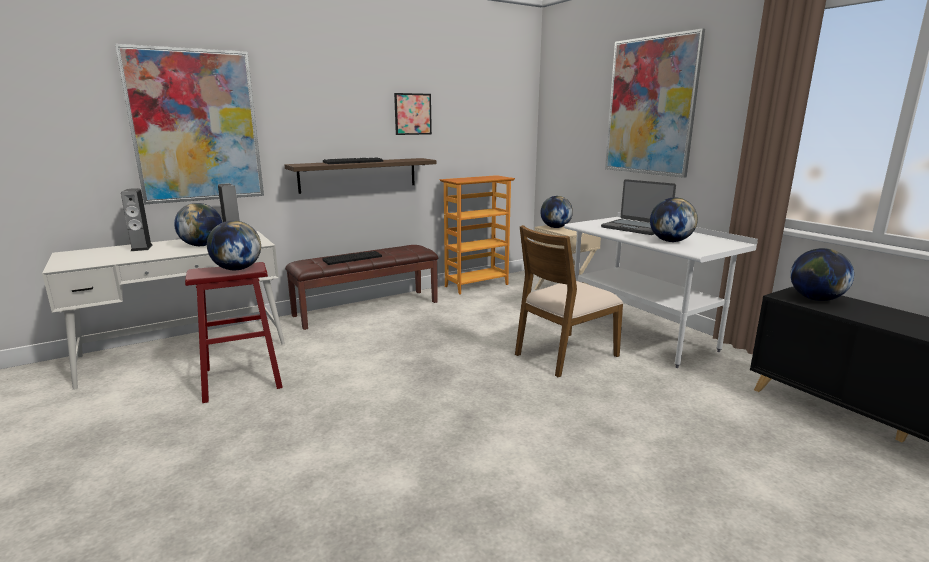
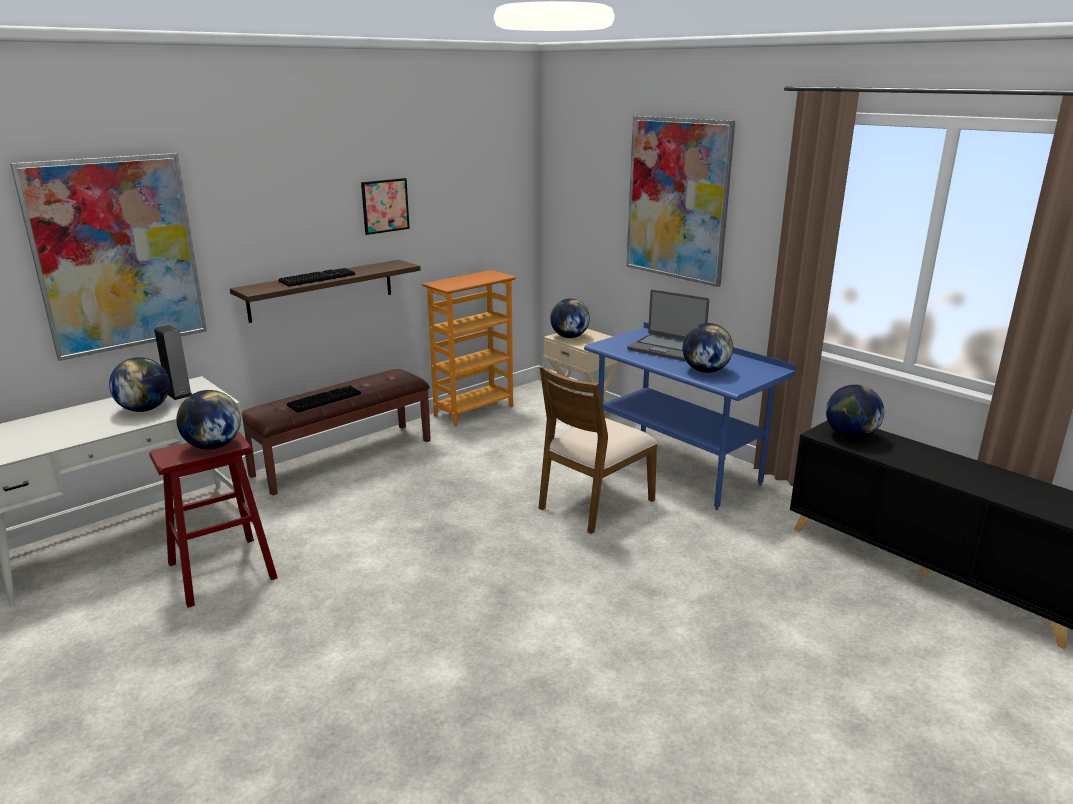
camera: 10 degrees left, 5 degrees up
speaker [121,188,152,251] -> none
white desk [564,212,758,368] -> blue desk [584,322,796,510]

